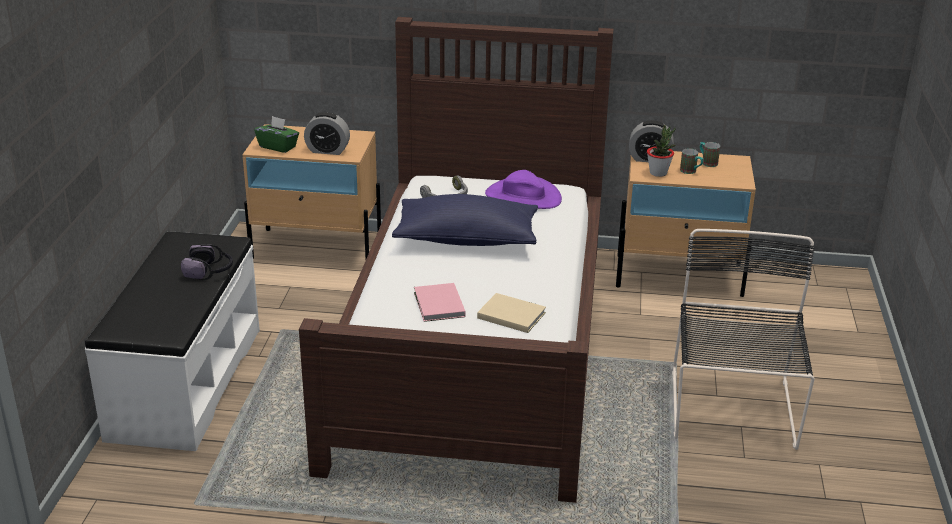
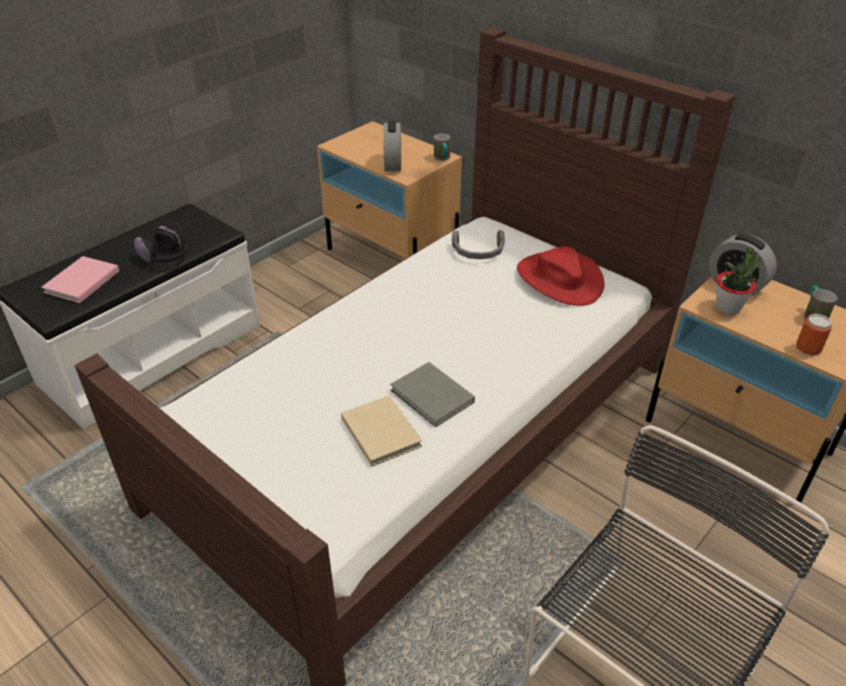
camera: 35 degrees right, 10 degrees up
green tissue box [254,116,299,153] -> none
alarm clock [304,112,350,155] -> alarm clock turned 135 degrees counterclockwise [383,121,401,171]
blue pillow [392,194,538,246] -> none
pink book [414,283,466,322] -> pink book moved to [41,256,119,303]
purple hat [485,170,562,209] -> red hat [517,246,604,306]
mug [680,148,703,174] -> mug moved to [434,133,451,161]
none -> grey book [390,362,475,427]
none -> can [796,314,831,356]

